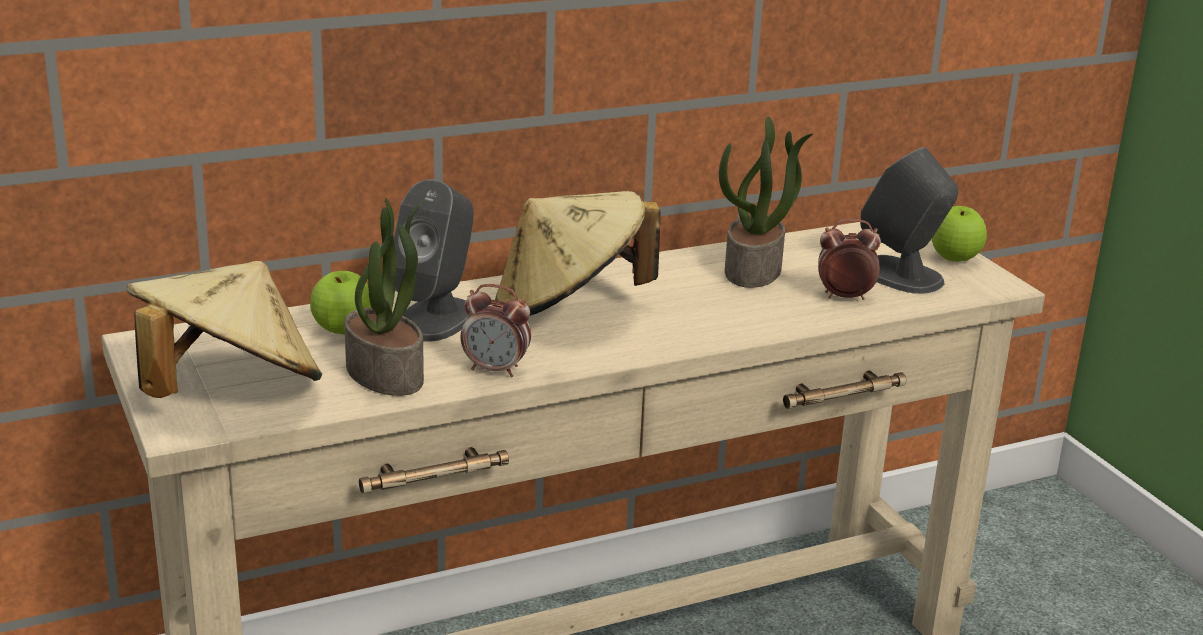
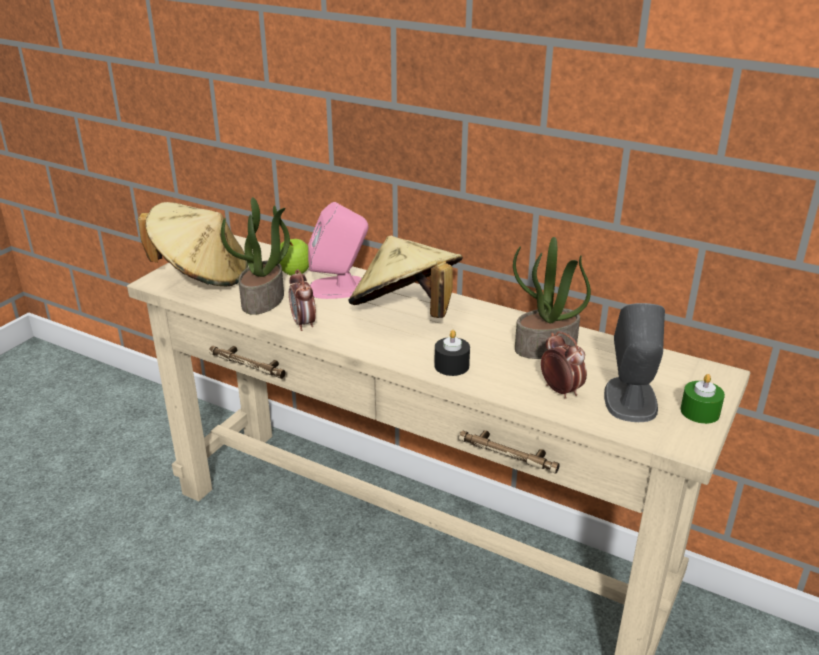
camera: 55 degrees right, 5 degrees up
grey speaker [394,179,474,341] -> pink speaker [308,202,369,299]
apple [932,206,987,262] -> green candle [680,374,725,424]
none -> black candle [434,330,470,376]

